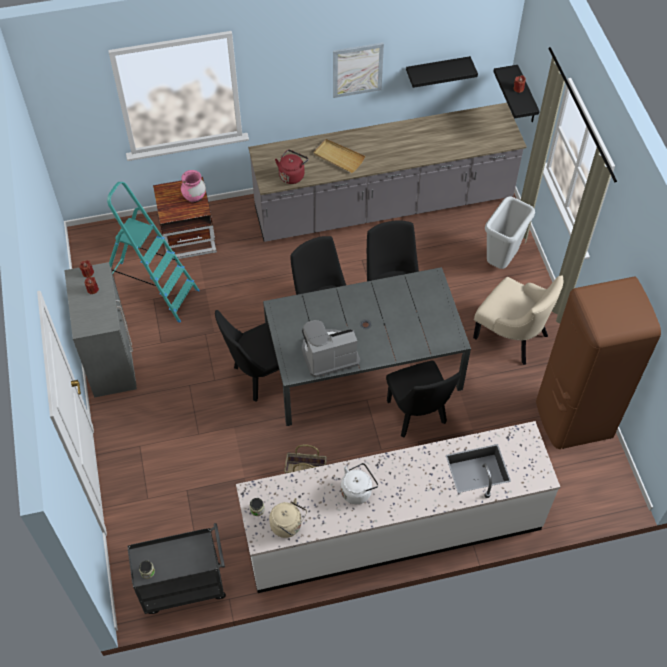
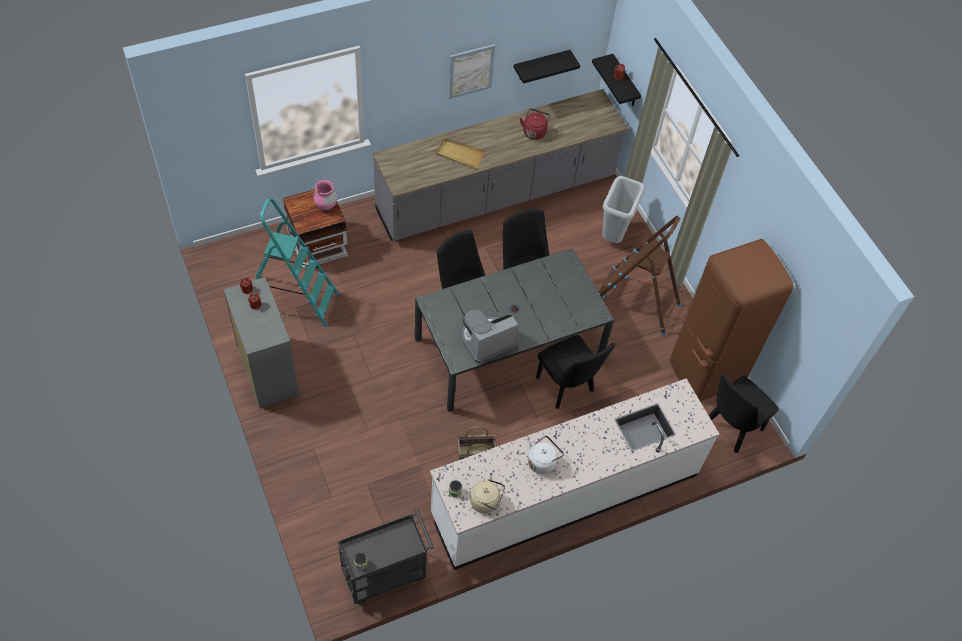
camera: 15 degrees left, 0 degrees up
black chair [215,310,279,402] -> black chair moved to [709,374,779,453]
red kettle [275,150,308,184] -> red kettle moved to [520,109,551,140]
beige chair [473,275,563,365] -> brown step ladder [599,216,681,336]

